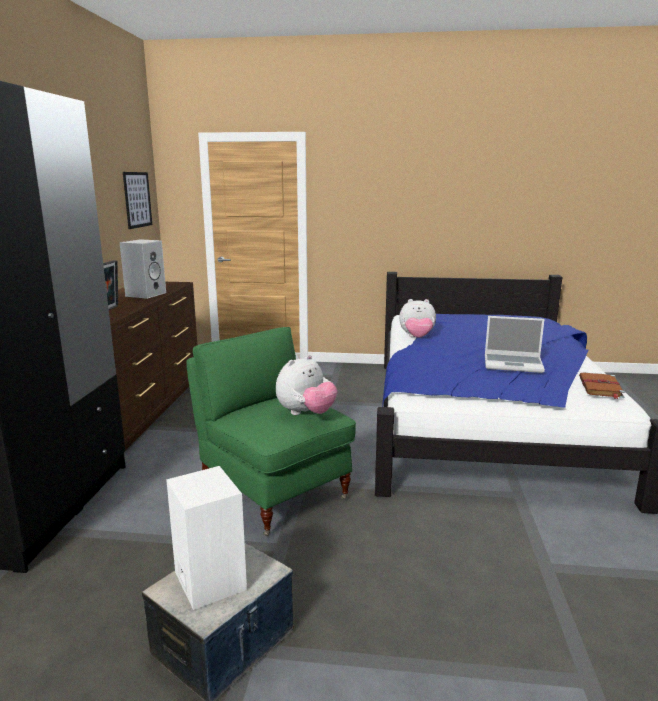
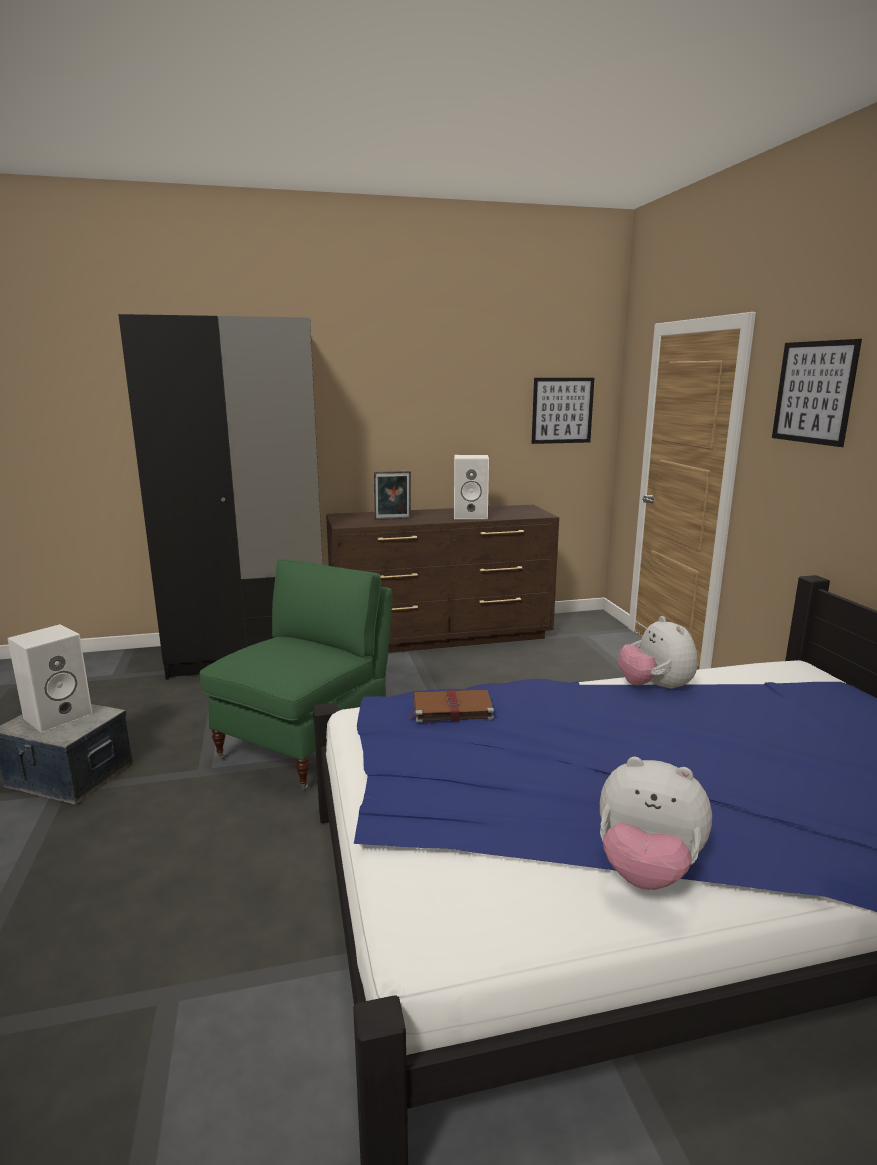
camera: 70 degrees right, 0 degrees up
plush toy [276,355,338,415] -> plush toy moved to [600,757,712,890]
laptop [485,316,545,373] -> none
brown book [579,372,625,399] -> brown book moved to [408,690,494,722]
none -> picture [772,339,862,447]

